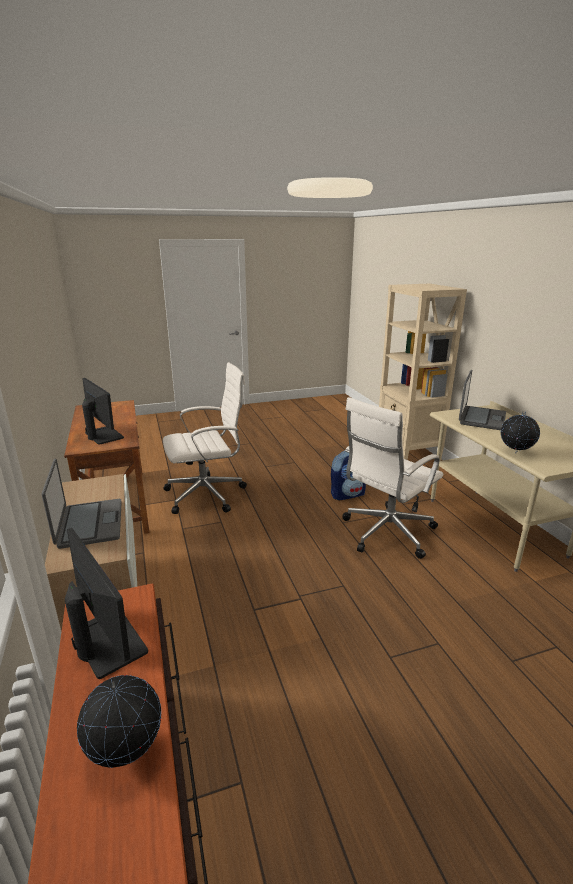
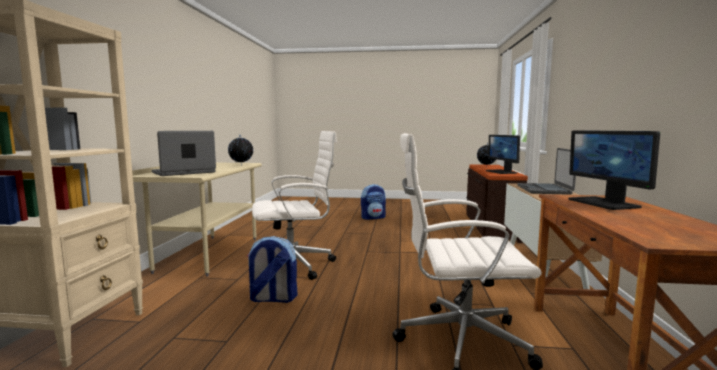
camera: 155 degrees left, 15 degrees down
none -> backpack [361,184,386,220]

